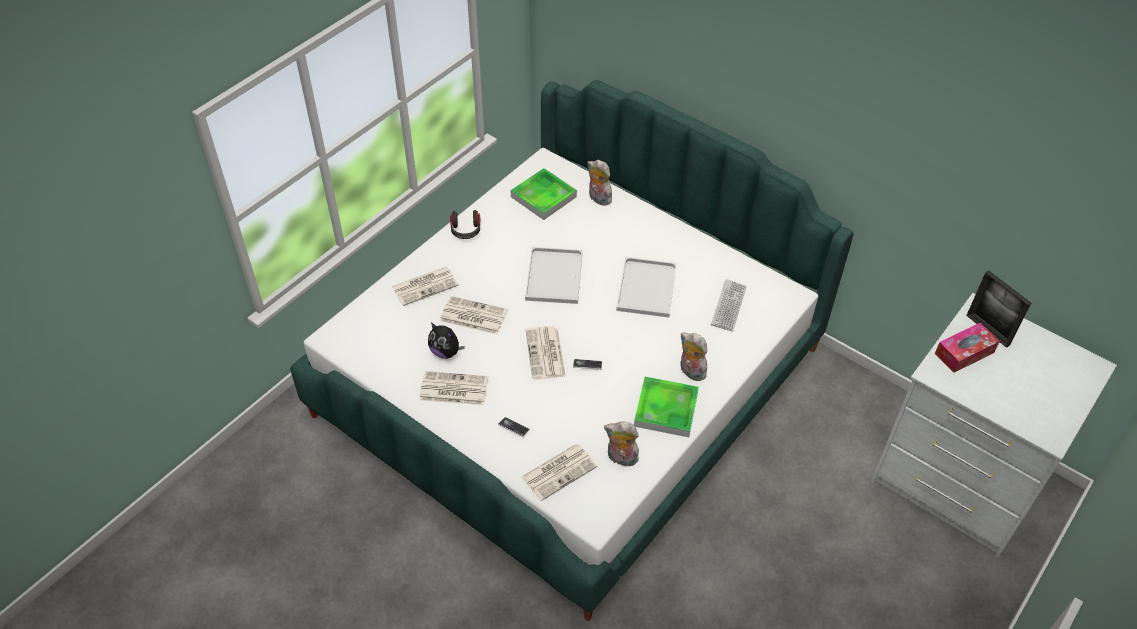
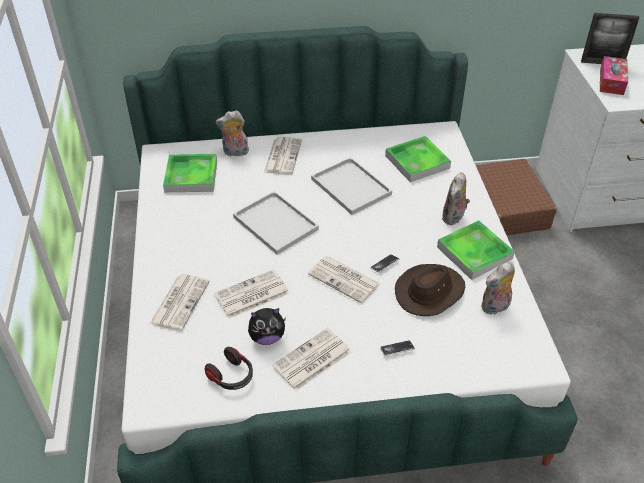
camera: 45 degrees left, 5 degrees down
headphones [450,210,481,239] -> headphones moved to [205,347,253,390]
newspaper [521,444,597,501] -> newspaper moved to [264,137,302,174]
plush toy [680,333,708,381] -> plush toy turned 60 degrees counterclockwise [442,172,470,225]
keyboard [711,279,747,332] -> tray [385,136,451,182]
none -> brown hat [395,264,465,316]
none -> brown suitcase [476,159,557,235]

